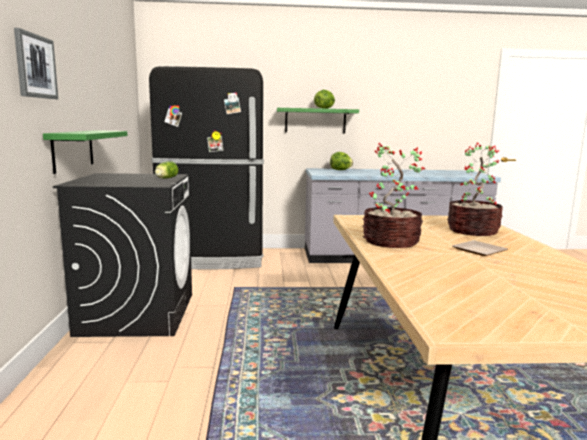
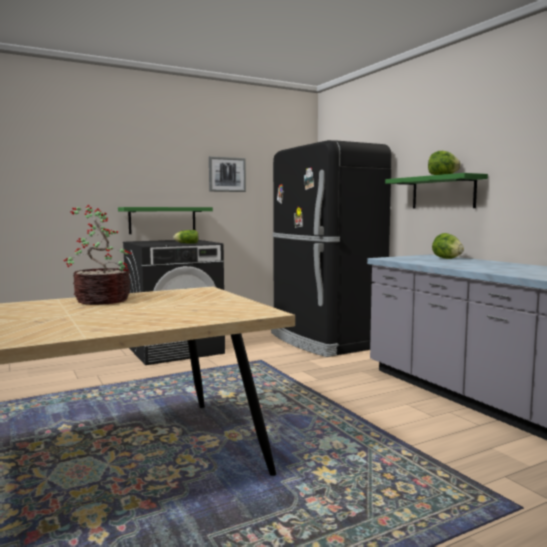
camera: 65 degrees right, 5 degrees down
picture [14,28,58,99] -> picture moved to [209,156,246,192]
potted plant [447,143,503,236] -> none
plate [452,240,508,256] -> none

